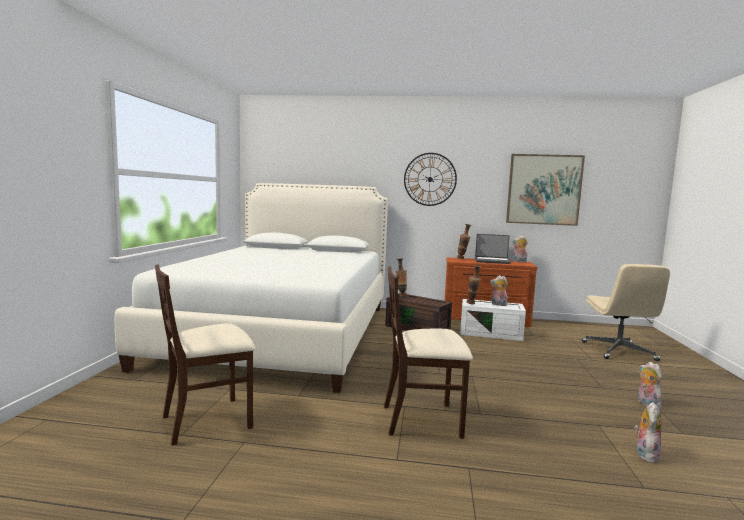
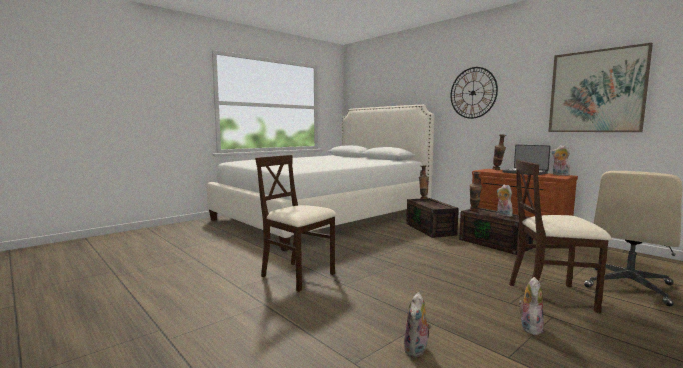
camera: 40 degrees right, 0 degrees up
beige chair [155,264,256,446] -> beige chair moved to [509,159,612,313]
white storage box [460,299,526,341] -> brown storage box [459,207,533,255]
plush toy [634,402,661,463] -> plush toy turned 135 degrees clockwise [404,292,432,357]

